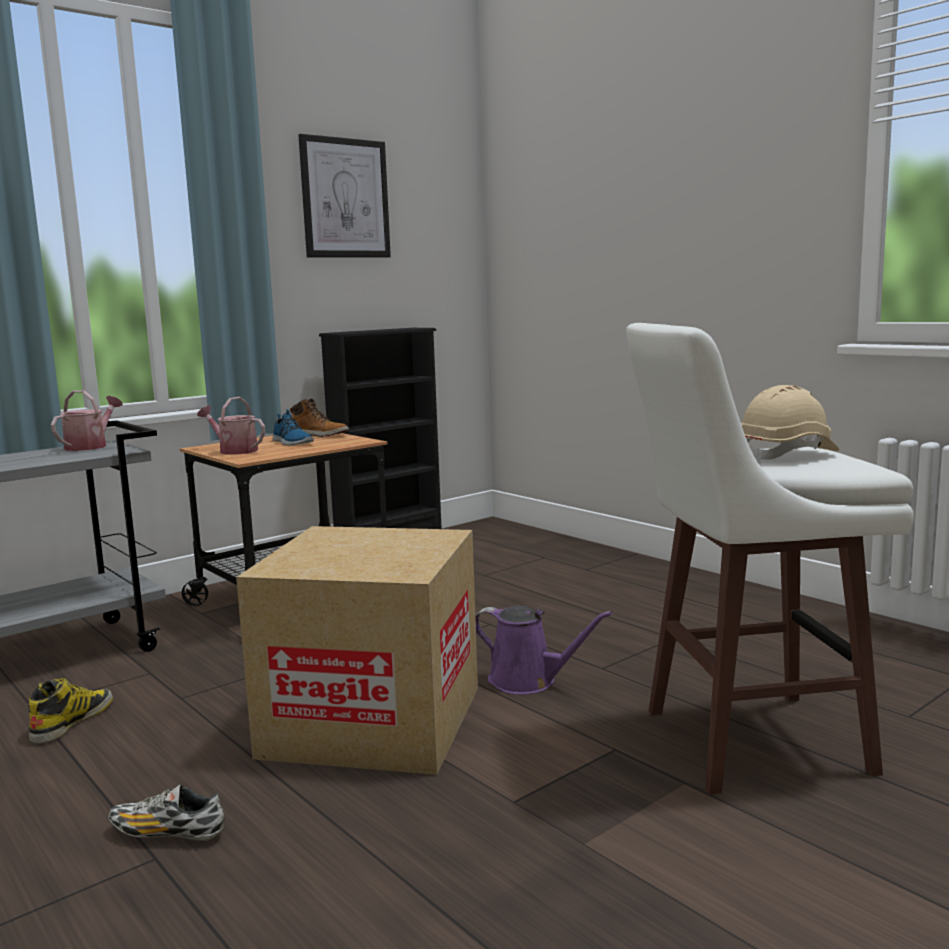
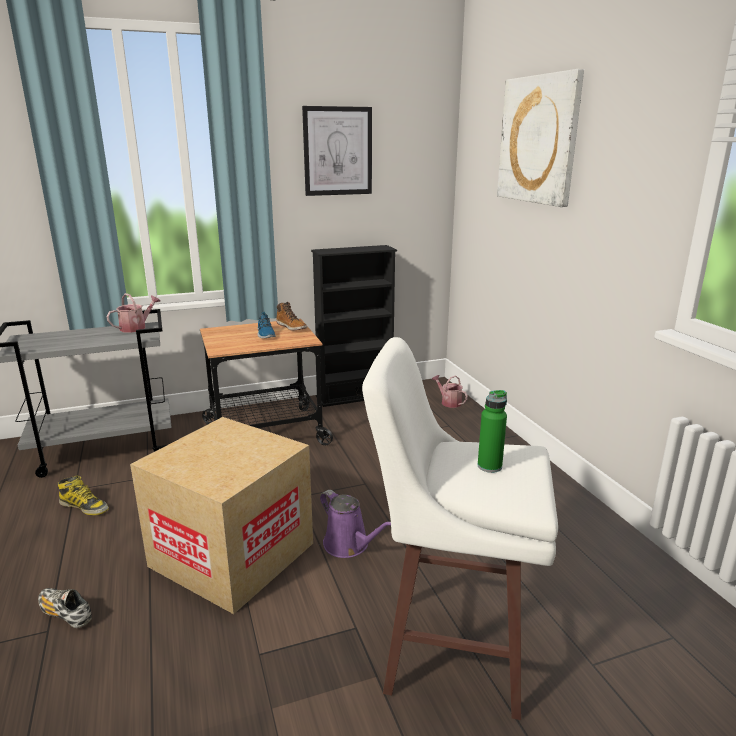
camera: 20 degrees right, 10 degrees up
boot [28,678,113,744] -> boot turned 75 degrees clockwise [57,475,109,515]
watering can [197,397,265,455] -> watering can moved to [432,375,468,408]
beige hard hat [741,385,839,460] -> green bottle [478,390,507,473]
none -> picture [497,69,584,207]

